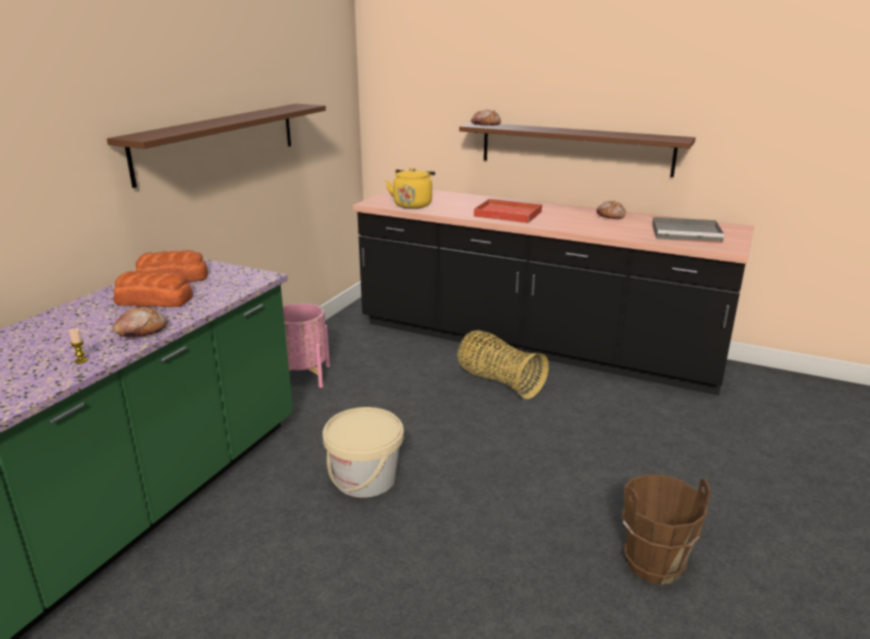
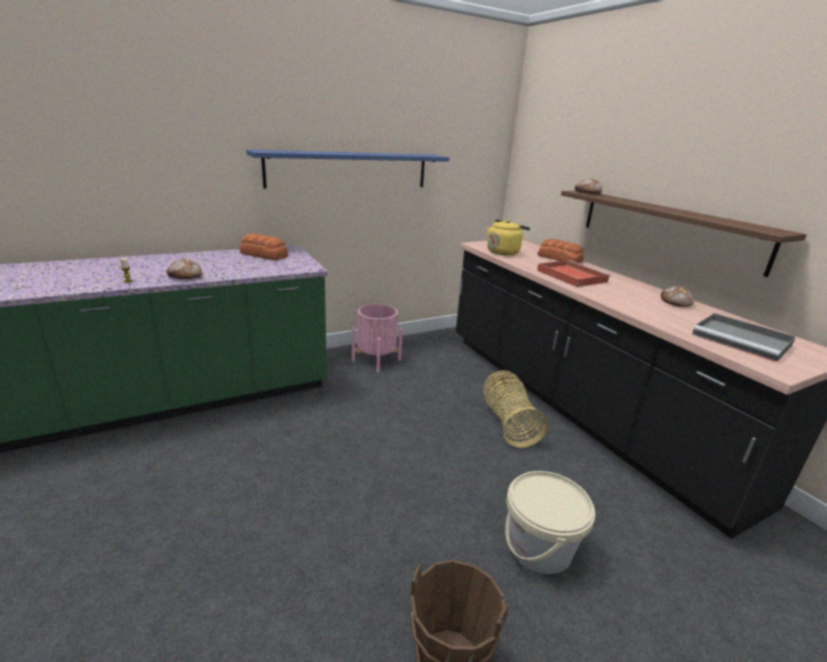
camera: 35 degrees right, 0 degrees up
brown shelf [107,104,326,188] -> blue shelf [246,150,450,188]
bread [113,271,193,307] -> bread moved to [538,239,584,263]
beige bucket [322,407,404,498] -> beige bucket moved to [505,471,595,574]

